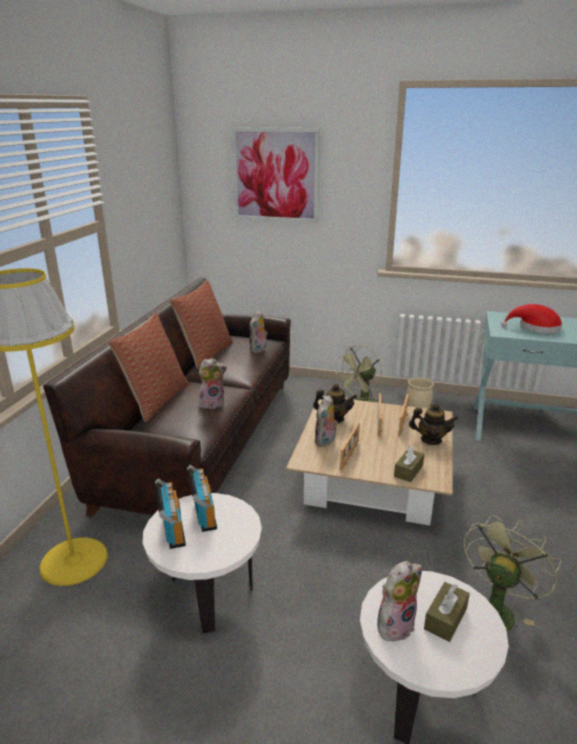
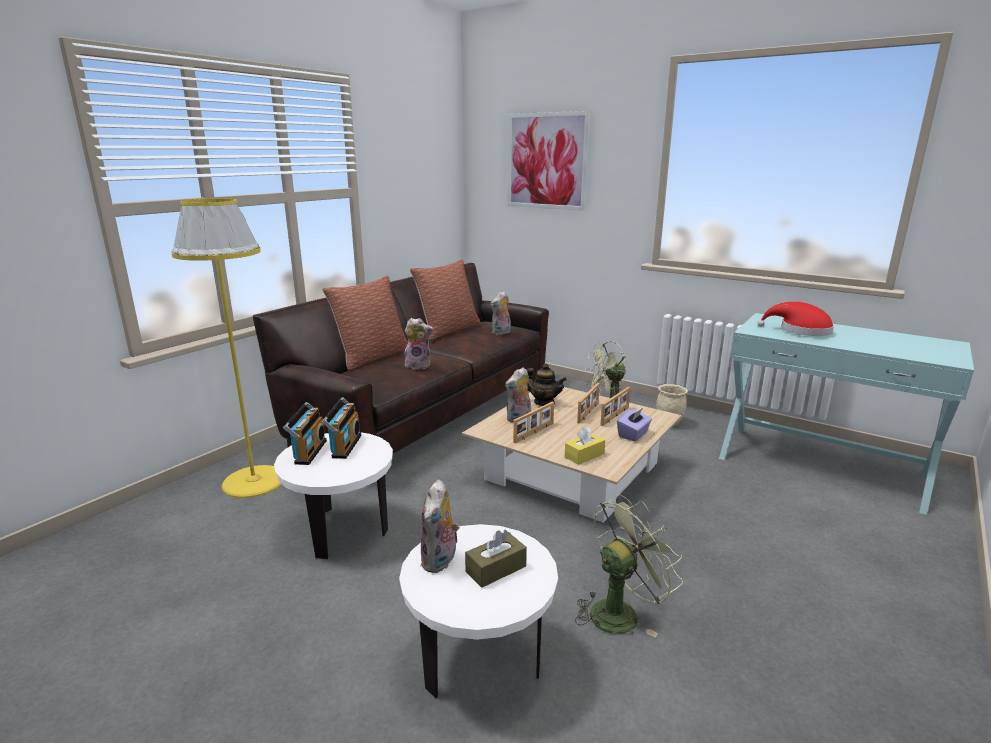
camera: 20 degrees right, 5 degrees down
plush toy [377,561,422,641] -> plush toy turned 120 degrees clockwise [420,479,460,573]
brown tissue box [394,446,424,482] -> yellow tissue box [565,426,605,465]
teapot [409,403,458,445] -> purple tissue box [617,408,652,442]

